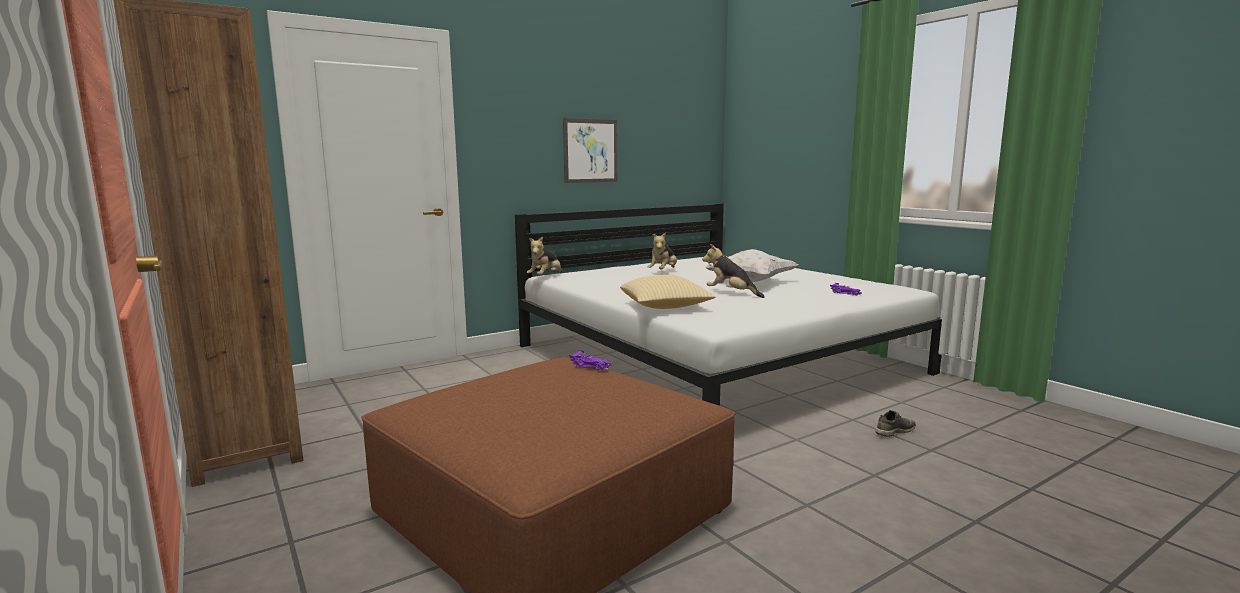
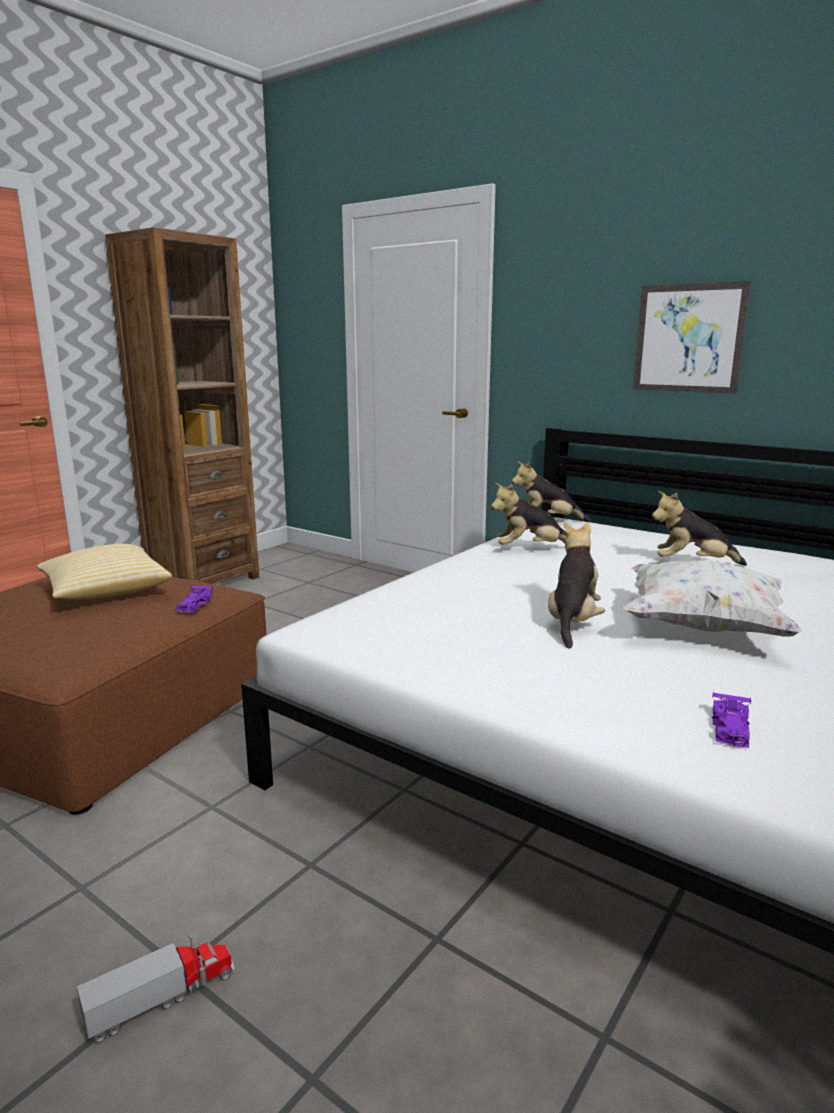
camera: 70 degrees right, 5 degrees up
pillow [620,275,716,309] -> pillow moved to [36,544,172,600]
grey shoe [875,410,916,437] -> none
none -> toy truck [77,935,235,1043]
none -> plush toy [491,483,567,545]

